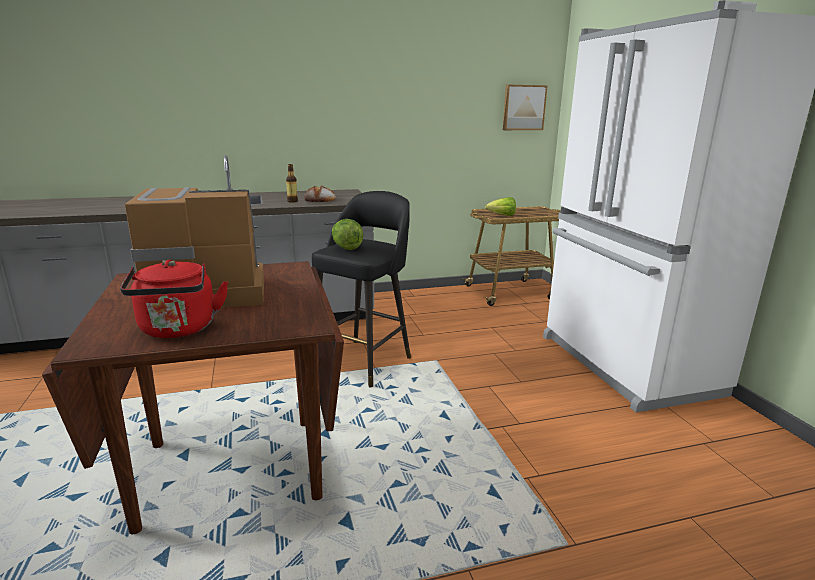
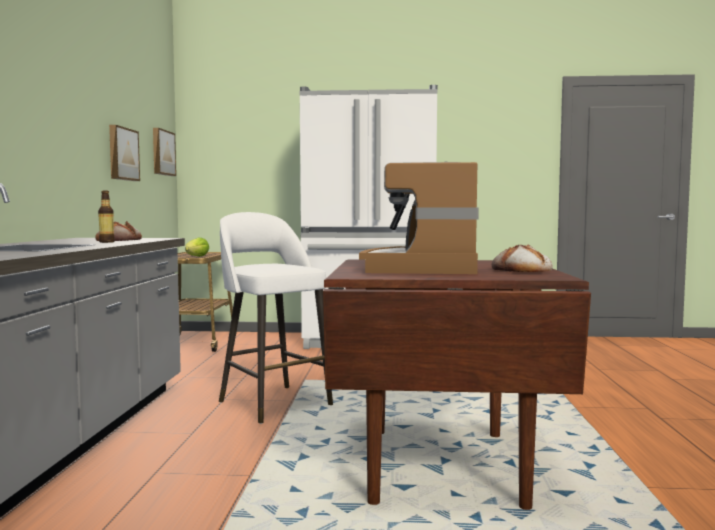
camera: 70 degrees left, 15 degrees down
red kettle [120,259,228,338] -> bread [492,245,553,272]
black stool [312,191,411,387] -> white stool [219,212,333,424]
lettuce [332,219,363,250] -> none
none -> picture [109,125,140,181]

